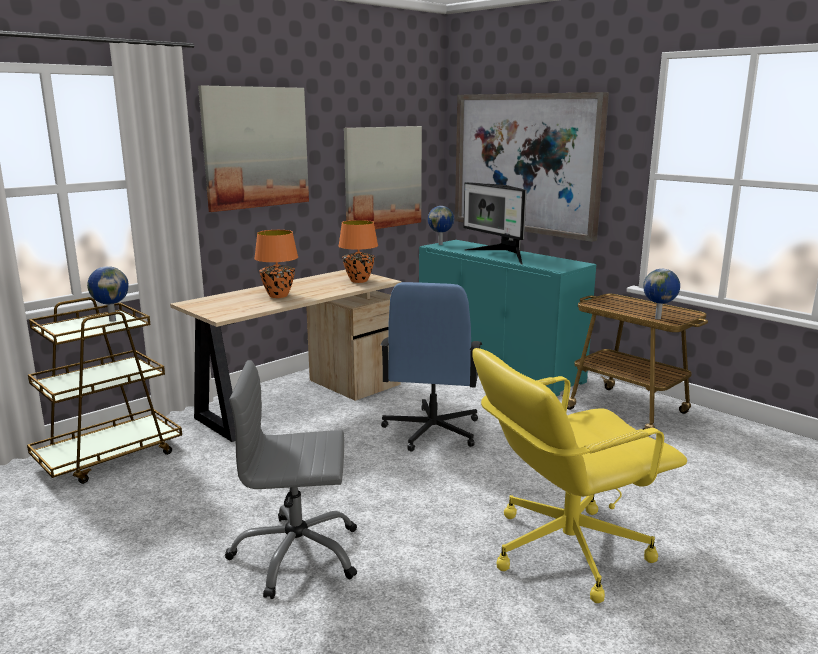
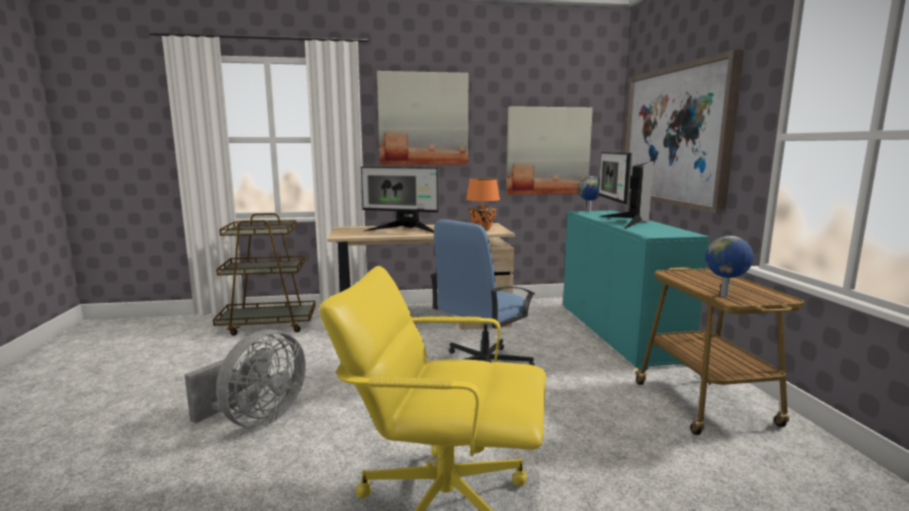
camera: 35 degrees right, 5 degrees down
globe [87,266,129,322] -> none
grey office chair [225,360,357,599] -> grey fan [185,329,306,428]
orange table lamp [254,230,298,298] -> monitor [361,166,439,233]

